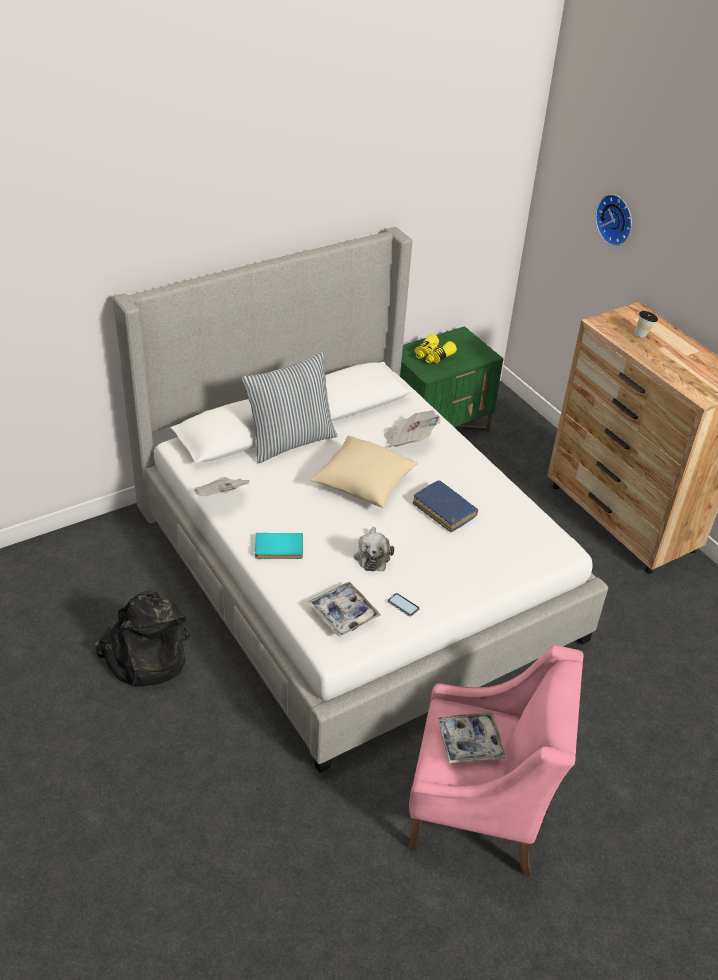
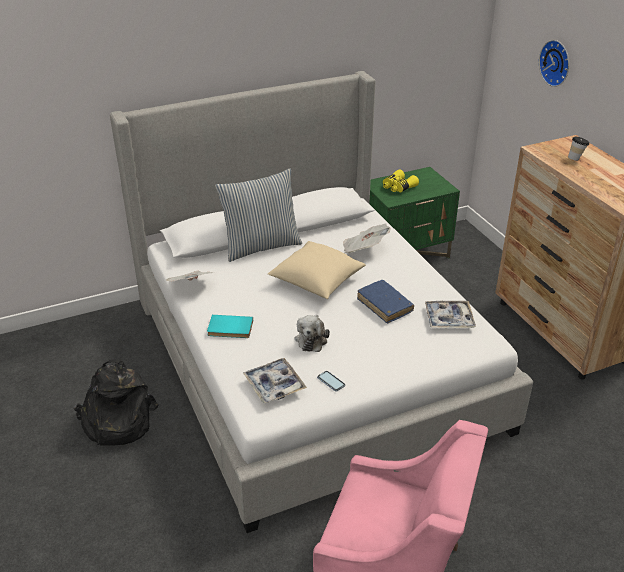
camera: 10 degrees right, 5 degrees down
tray [437,712,506,763] -> tray moved to [425,301,476,328]

